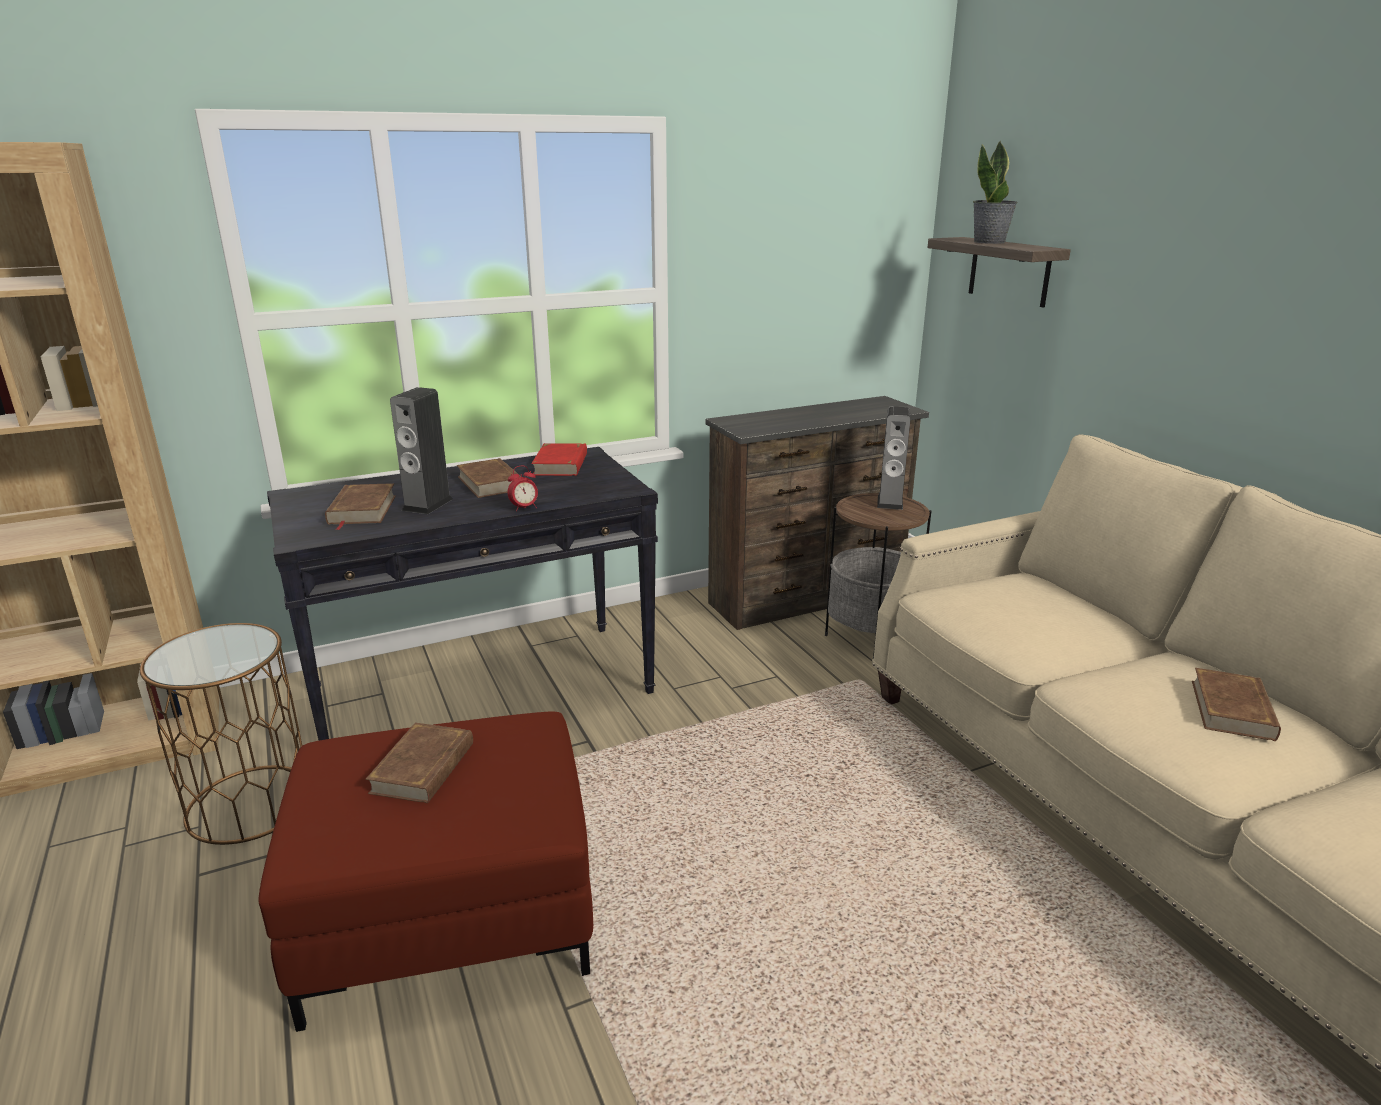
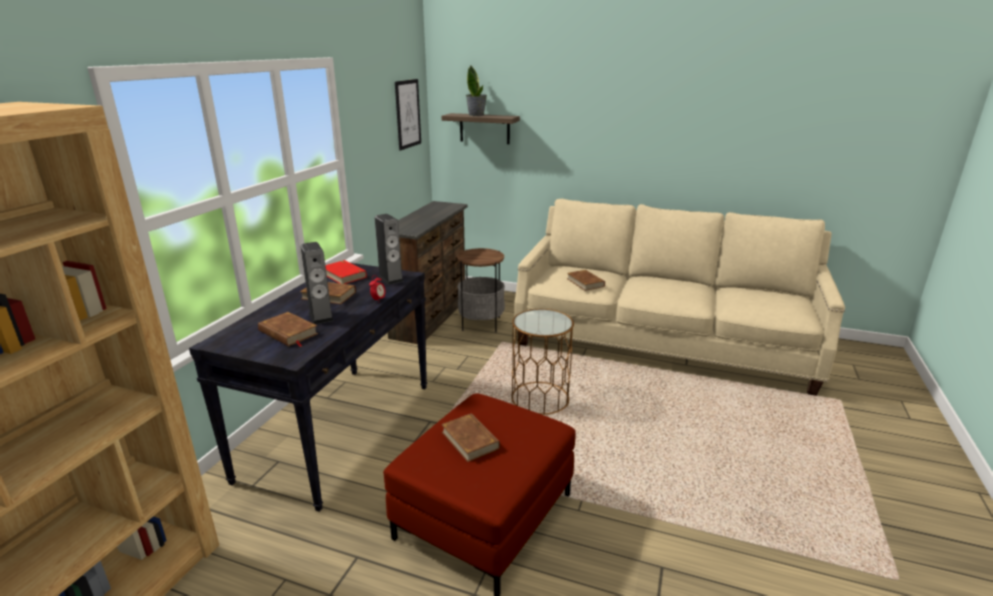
camera: 45 degrees left, 0 degrees up
brown side table [140,623,302,845] -> brown side table moved to [511,309,574,415]
speaker [877,406,910,510] -> speaker moved to [375,214,404,285]
brown book [1192,668,1281,741] -> brown book moved to [567,270,605,291]
none -> picture [395,79,421,150]

